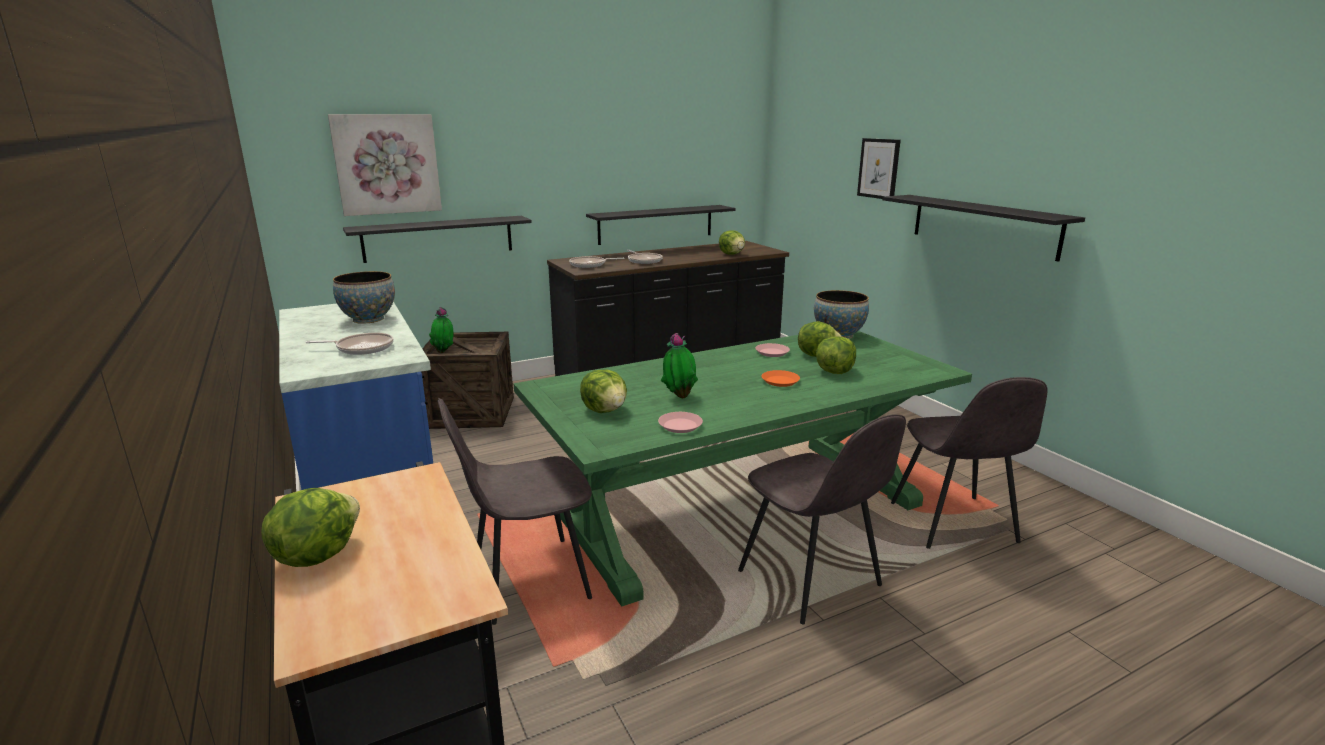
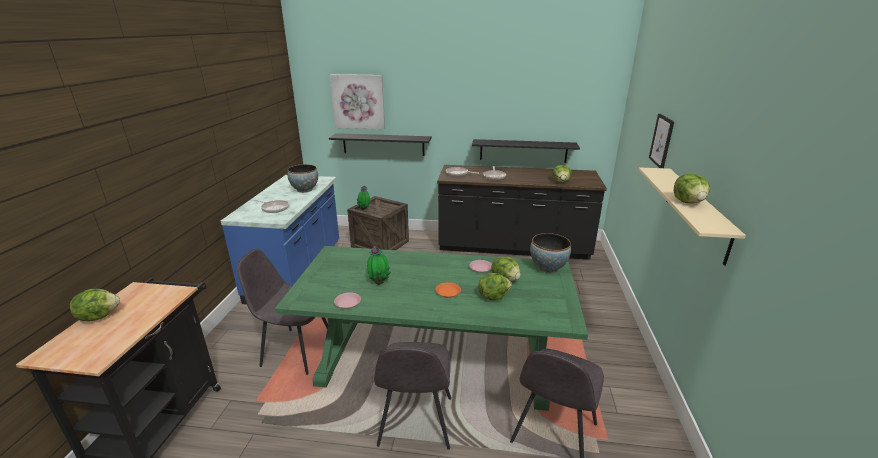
camera: 35 degrees right, 5 degrees up
lettuce [580,369,627,413] -> lettuce moved to [674,174,710,204]
black shelf [882,195,1085,262] -> beige shelf [639,167,746,266]

